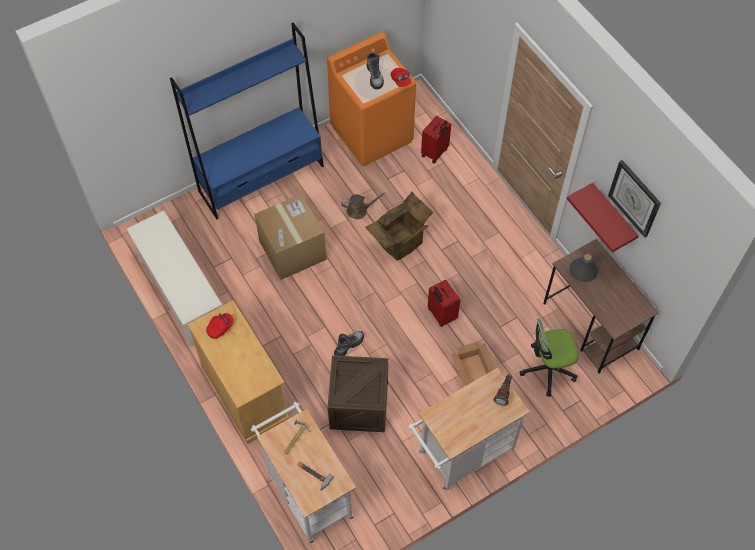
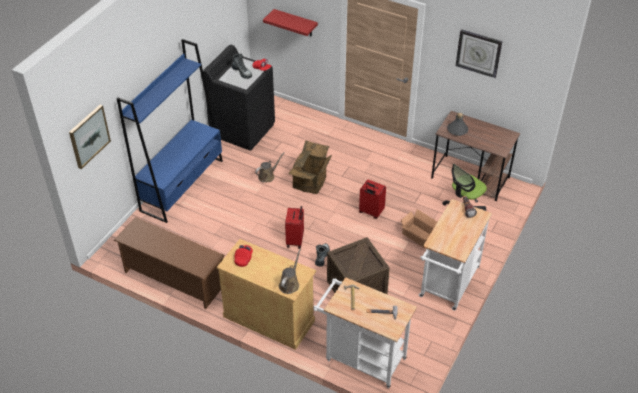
camera: 30 degrees left, 15 degrees down
white shoe rack [126,210,223,347] -> brown shoe rack [114,217,225,309]
cardboard box [254,194,327,280] -> none
orange washing machine [327,32,416,166] -> black washing machine [203,45,275,151]
red suitcase [421,116,451,164] -> red suitcase moved to [285,206,304,249]
red shelf [567,183,639,252] -> red shelf moved to [263,9,318,36]
none -> picture [69,105,111,169]
none -> brown watering can [279,249,301,294]

